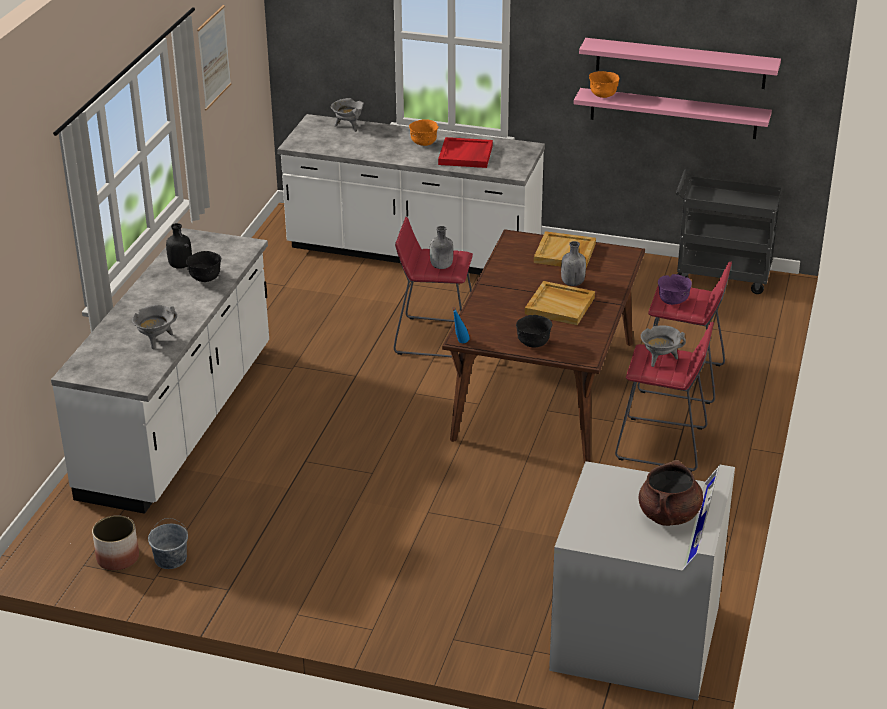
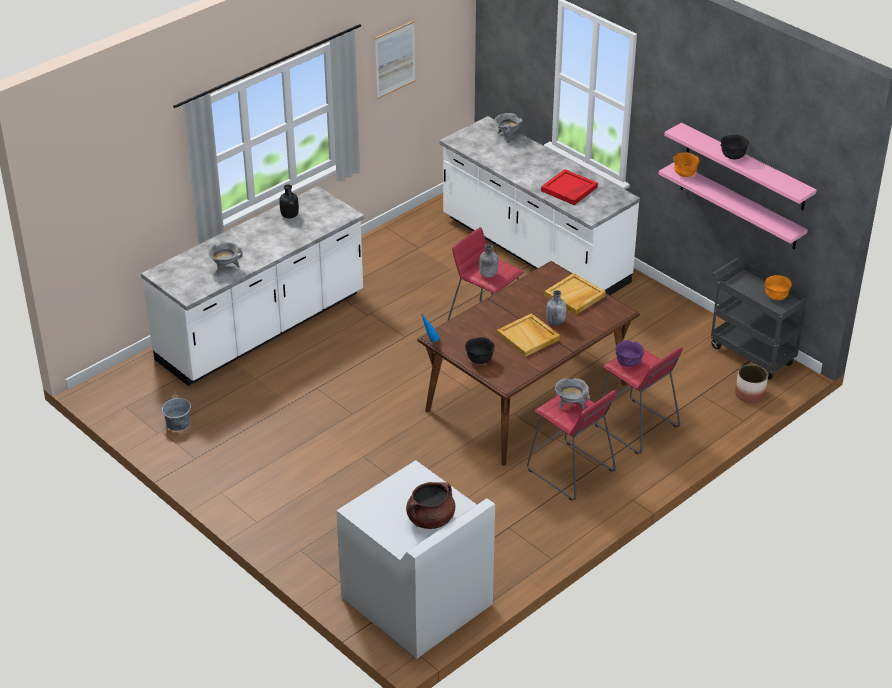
camera: 30 degrees right, 5 degrees up
planter [92,515,139,571] -> planter moved to [735,364,768,403]
black bowl [186,251,221,282] -> black bowl moved to [720,135,749,159]
orange bowl [409,120,439,146] -> orange bowl moved to [765,275,792,300]

